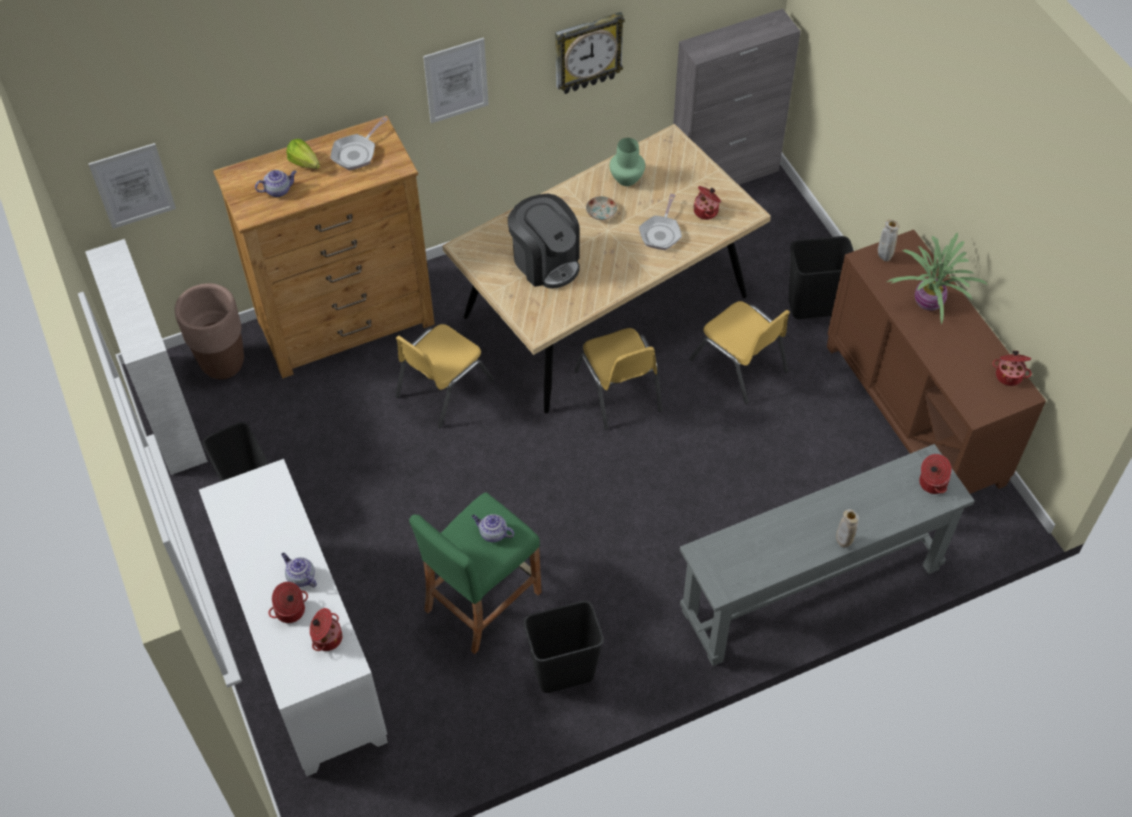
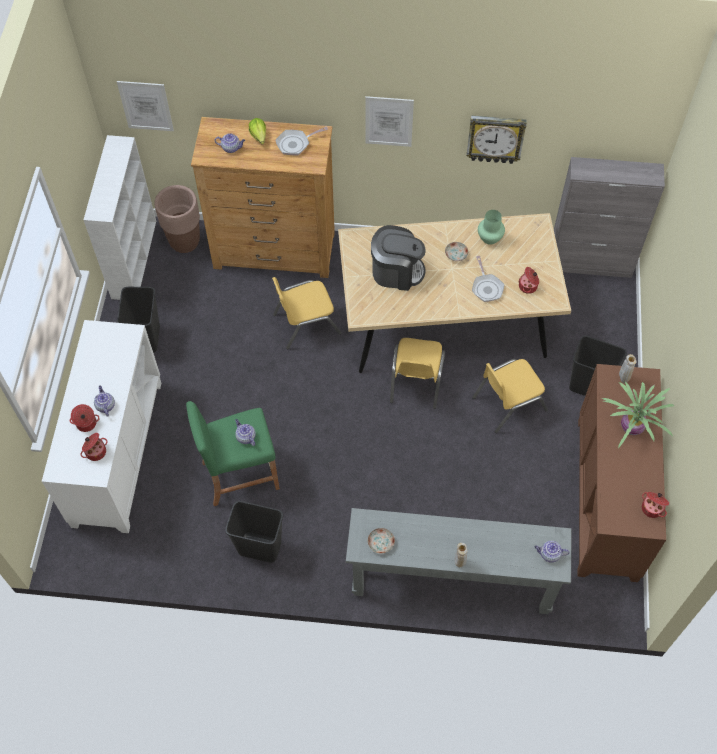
camera: 30 degrees right, 5 degrees up
coffee machine [508,194,580,289] -> coffee machine turned 75 degrees counterclockwise [371,225,426,291]
frying pan [639,194,682,250] -> frying pan turned 60 degrees counterclockwise [472,256,504,302]
yellow chair [689,301,790,404] -> yellow chair turned 75 degrees clockwise [472,359,548,433]
cooking pot [919,454,952,494] -> teapot [535,541,570,563]
none -> plate [368,528,395,554]

